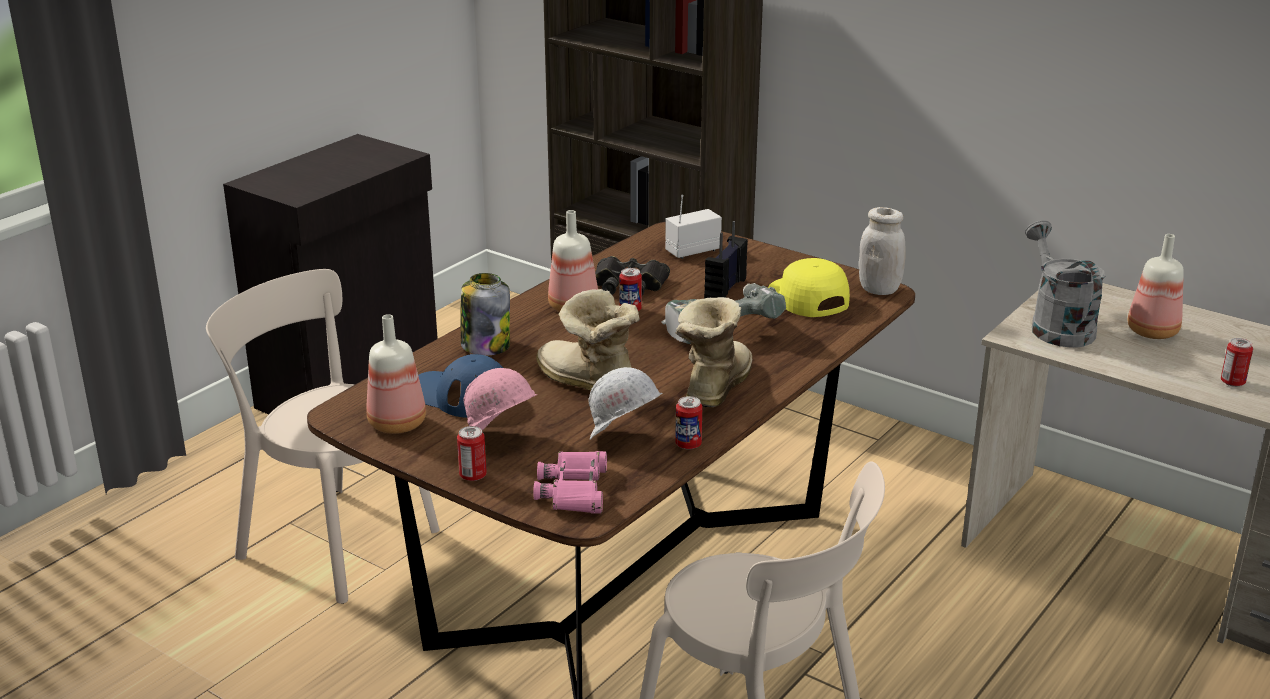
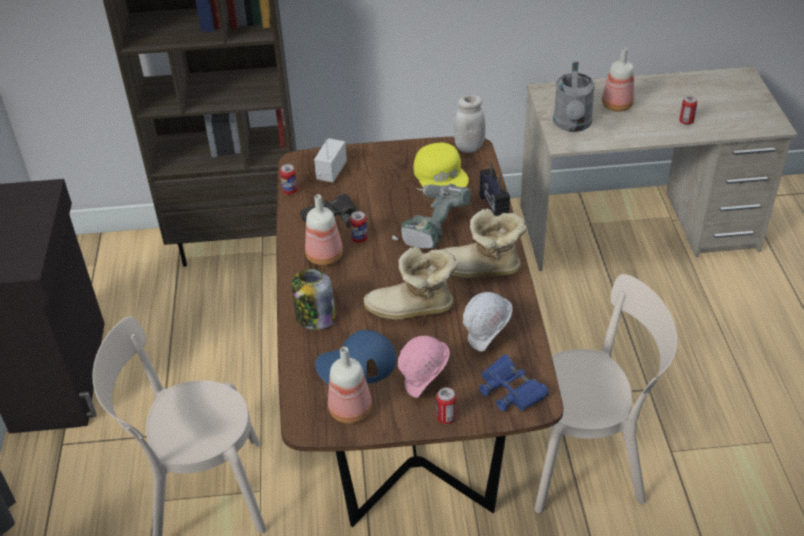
camera: 40 degrees left, 15 degrees up
pink binoculars [533,451,607,514] -> blue binoculars [479,354,549,411]
can [675,396,702,450] -> can moved to [280,164,298,195]
boot [676,297,752,408] -> boot turned 60 degrees counterclockwise [445,209,527,278]
radio [704,221,748,298] -> radio moved to [480,162,510,216]
yellow cap [768,258,850,317] -> yellow cap turned 135 degrees counterclockwise [413,142,469,187]
grey watering can [1025,220,1106,348] -> grey watering can turned 120 degrees counterclockwise [553,62,595,132]

